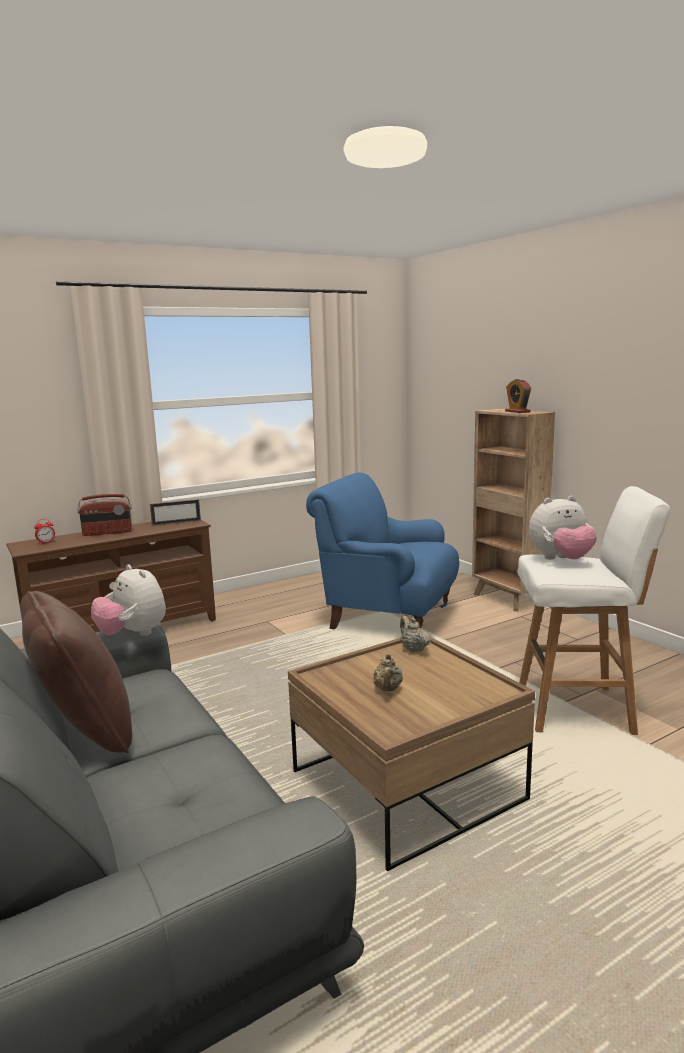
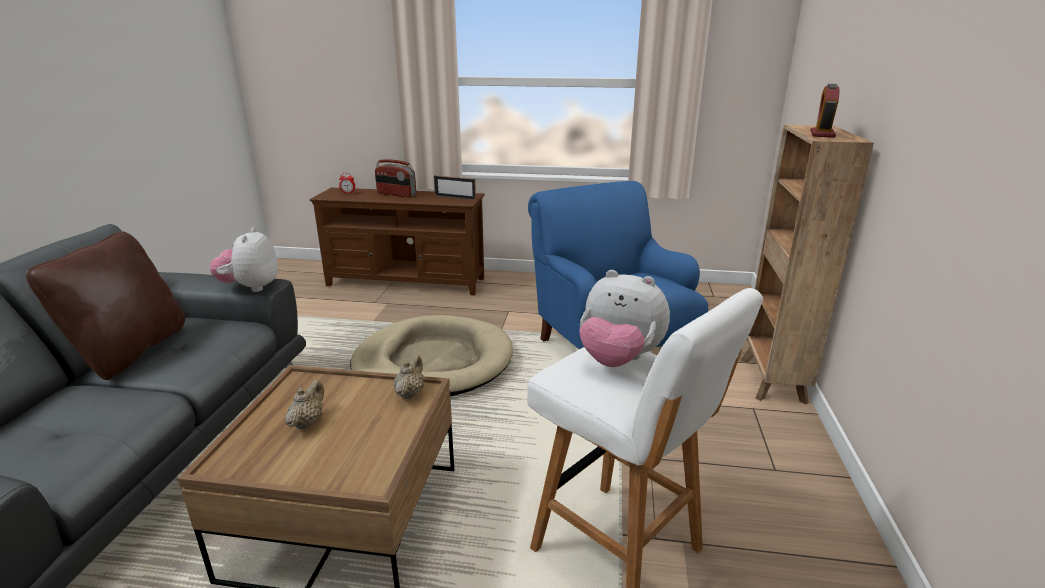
camera: 40 degrees right, 10 degrees up
beige teapot [373,654,403,691] -> beige teapot turned 150 degrees clockwise [285,380,324,429]
none -> beige dog bed [350,315,513,396]

